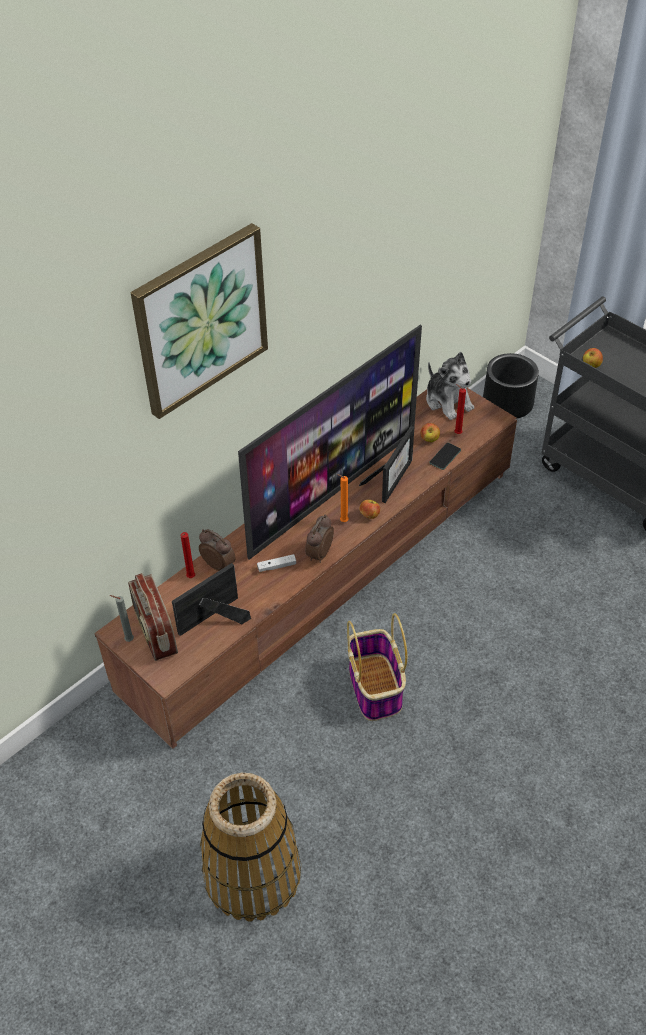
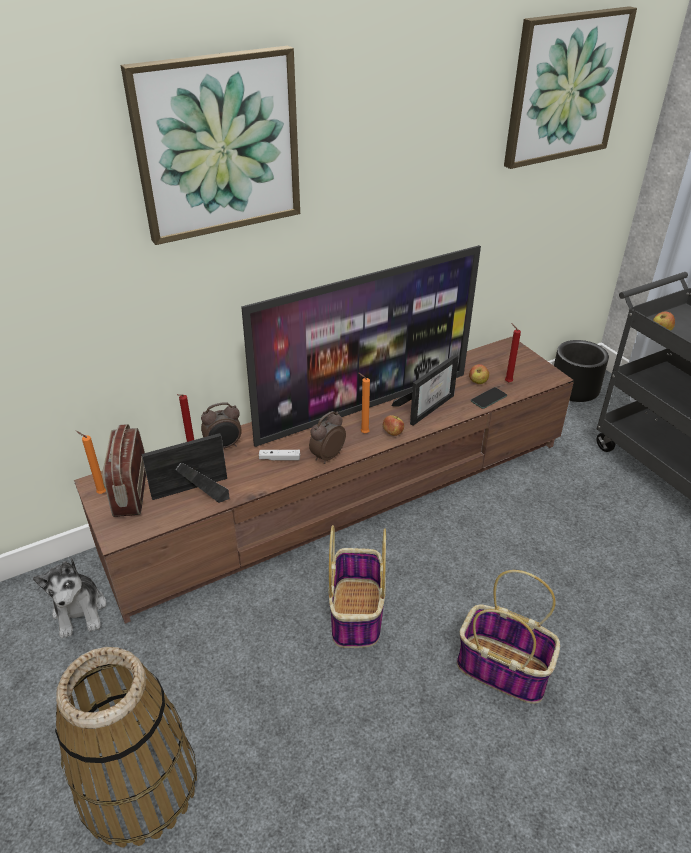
camera: 15 degrees right, 10 degrees down
grey candle [110,595,134,642] -> orange candle [76,431,106,494]
alarm clock [199,529,235,571] -> alarm clock turned 105 degrees clockwise [201,402,242,449]
plush toy [426,352,474,420] -> plush toy moved to [33,558,106,639]
none -> basket [457,570,560,704]
none -> picture [504,6,637,169]

